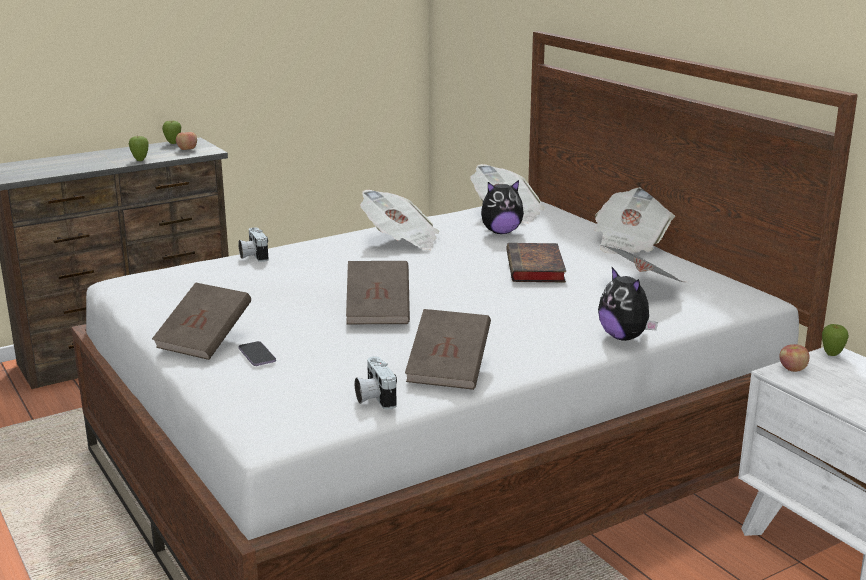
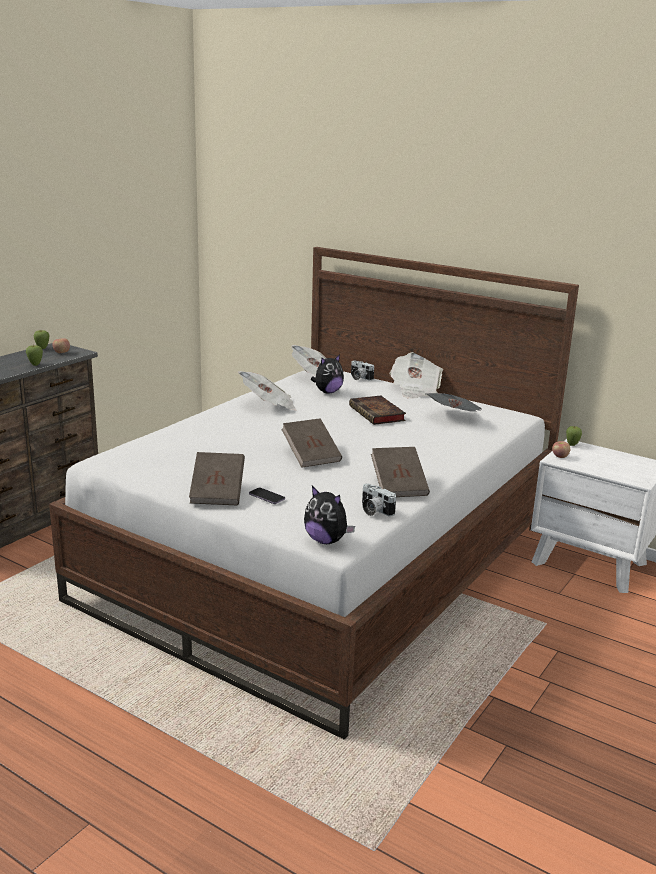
camera: 25 degrees left, 0 degrees up
camera [239,227,269,262] -> camera moved to [351,361,374,381]
plush toy [598,267,658,341] -> plush toy moved to [304,486,355,544]

